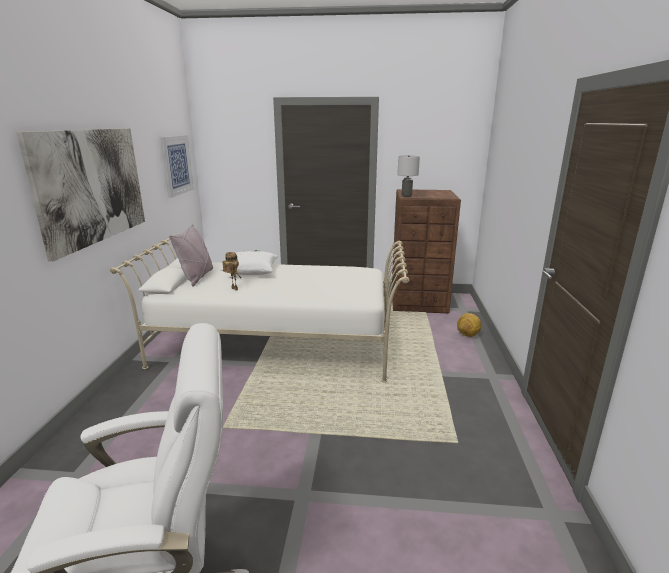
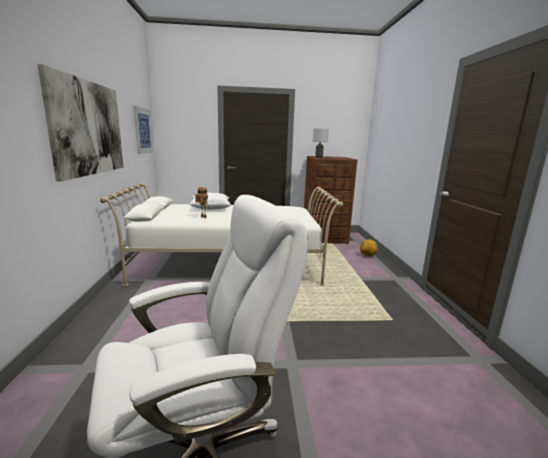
camera: 10 degrees left, 5 degrees down
purple pillow [169,224,213,287] -> none

